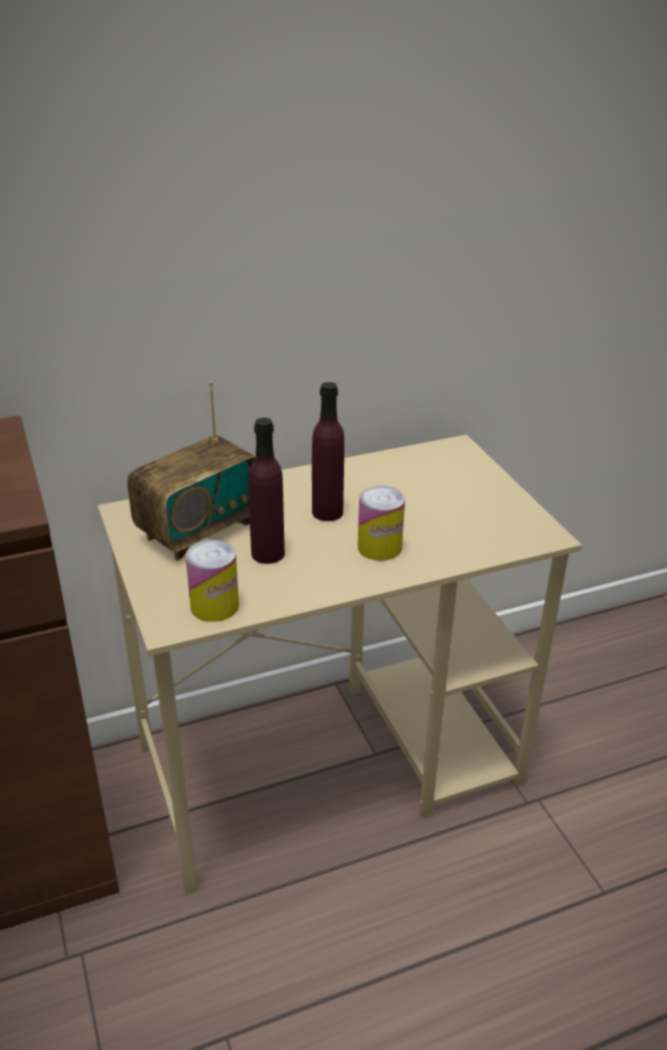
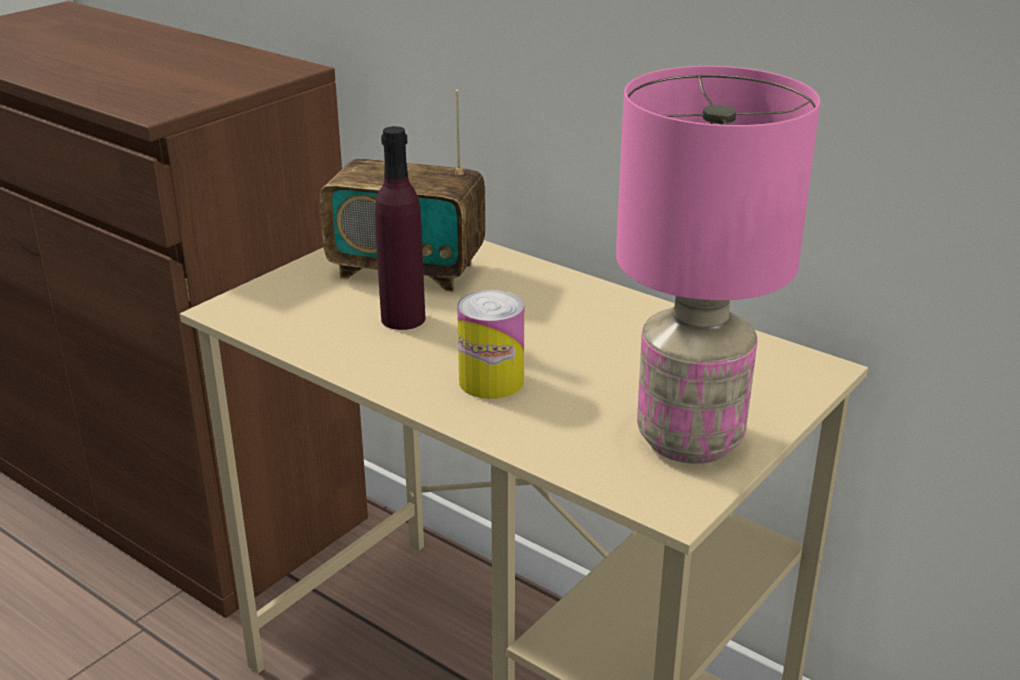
camera: 60 degrees right, 5 degrees down
can [186,540,239,622] -> none
purple bottle [312,382,344,521] -> none
none -> pink table lamp [616,66,821,464]

